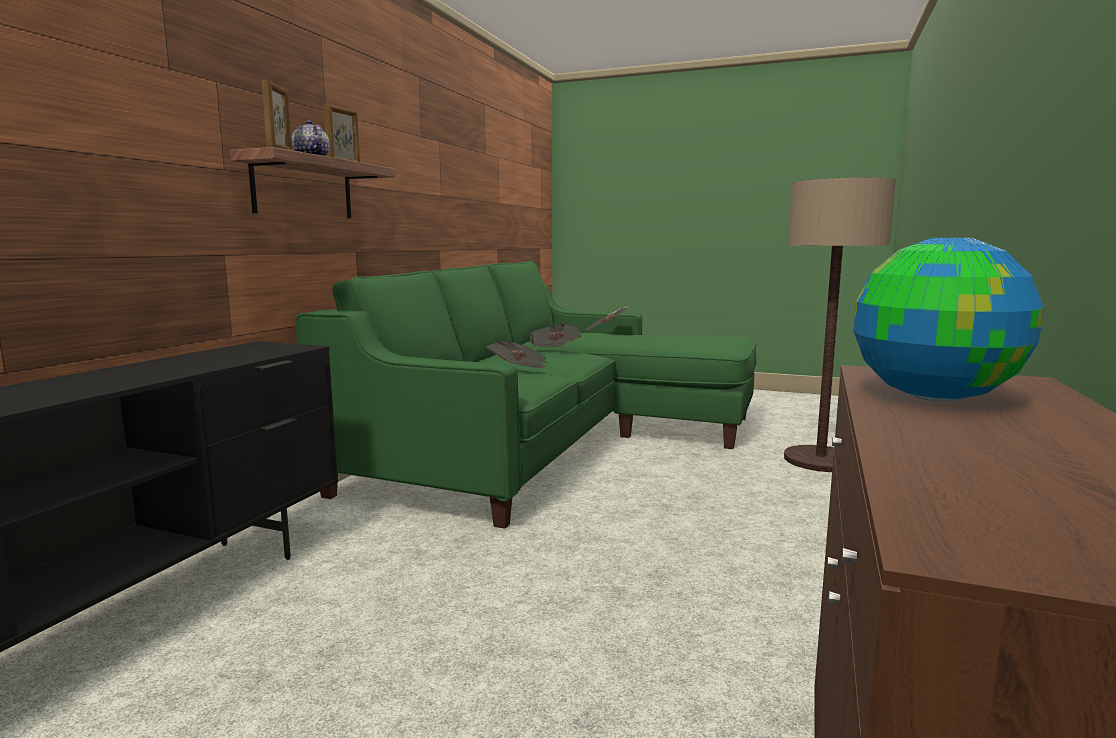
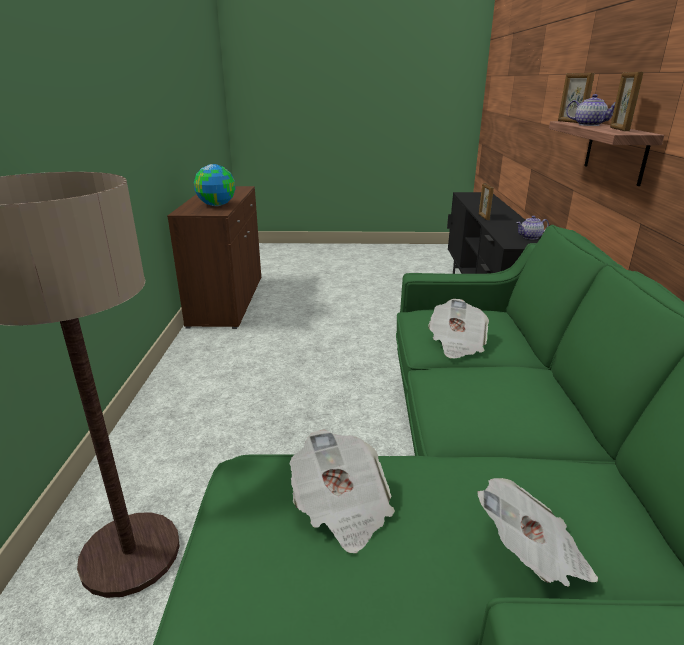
camera: 160 degrees right, 15 degrees up
newspaper [530,324,581,347] -> newspaper moved to [290,429,395,553]
none -> picture frame [479,183,494,220]
none -> teapot [516,216,549,239]

